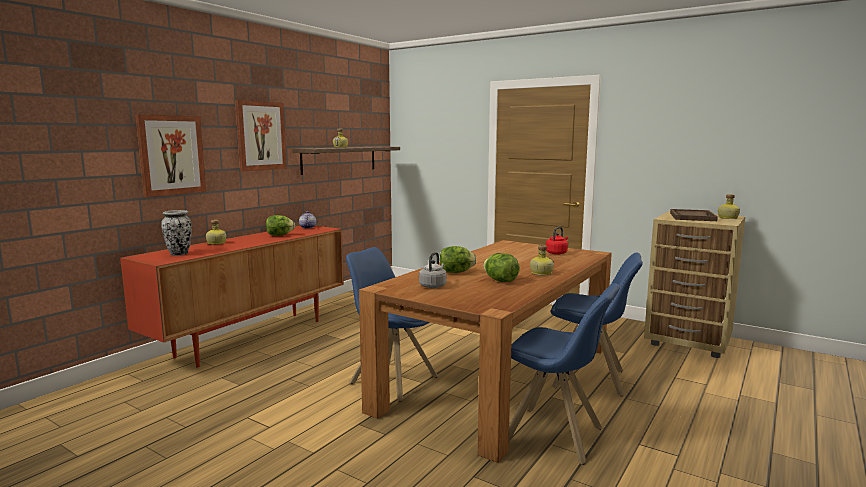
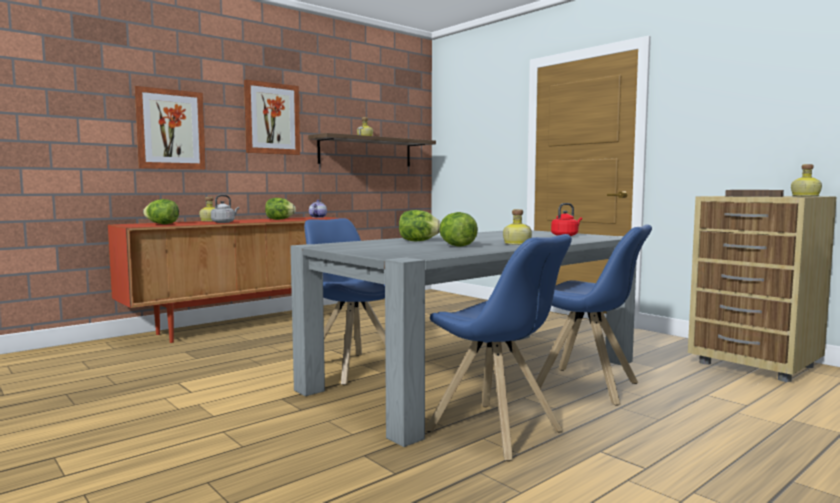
camera: 15 degrees right, 5 degrees down
vase [161,210,192,256] -> lettuce [143,199,179,224]
brown dining table [359,240,612,463] -> grey dining table [290,230,637,447]
grey kettle [419,252,447,288] -> grey kettle moved to [211,195,239,223]

